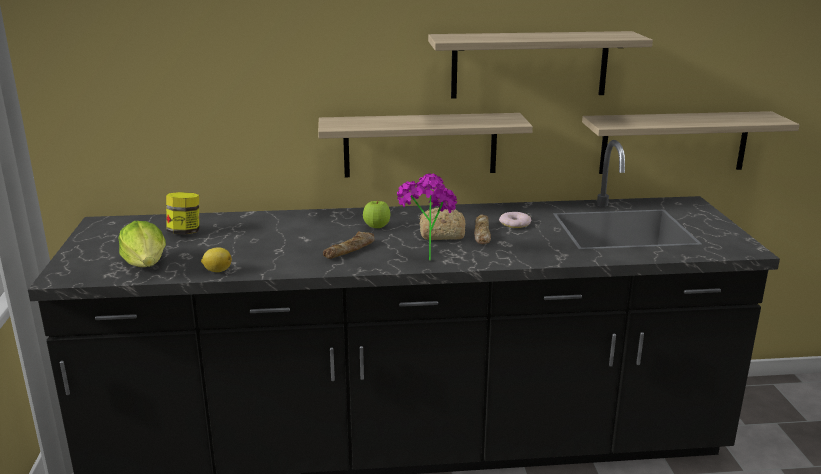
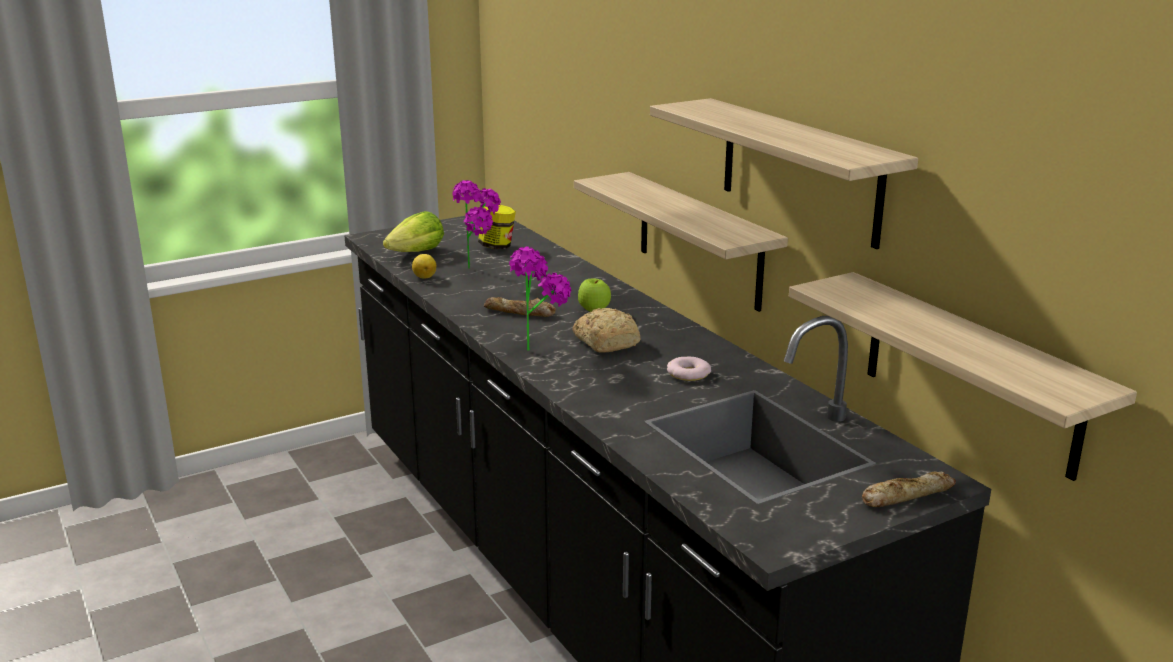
camera: 65 degrees right, 0 degrees up
bread [474,214,491,244] -> bread moved to [862,471,956,507]
none -> potted plant [452,180,501,269]

